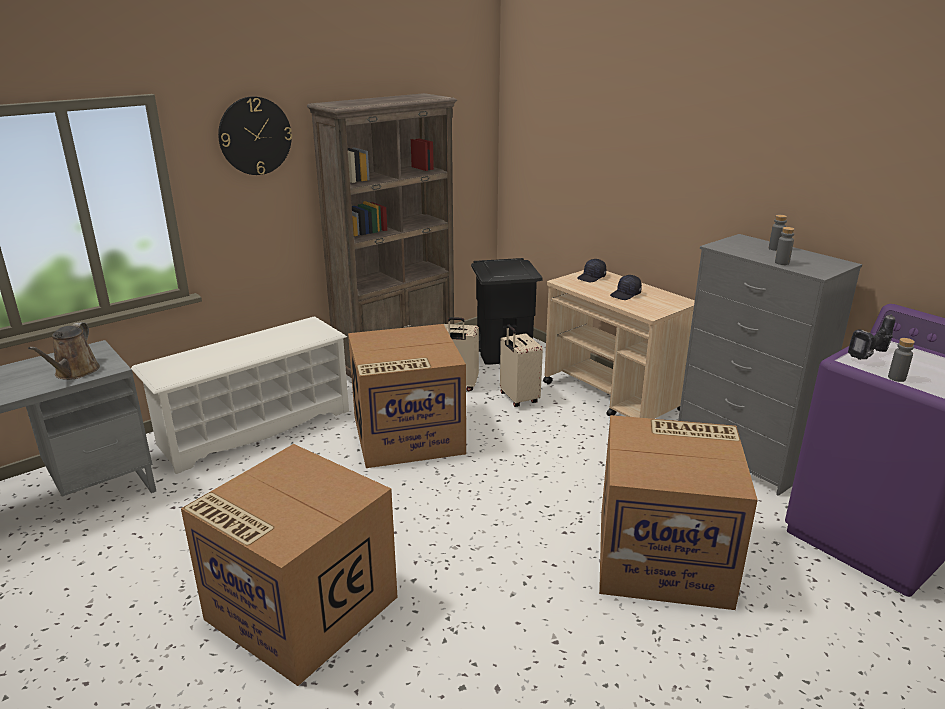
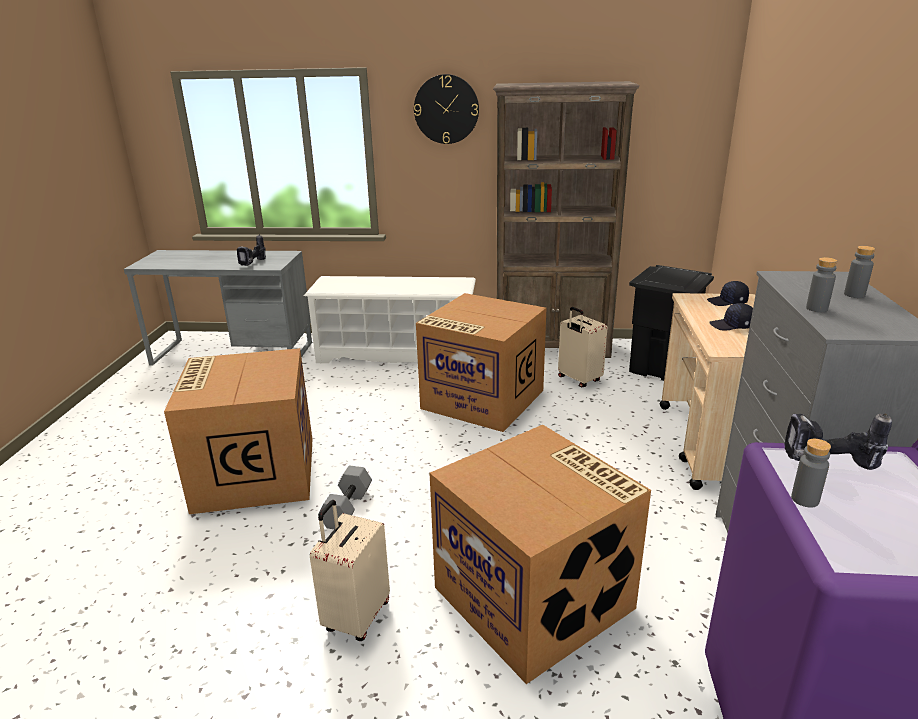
camera: 45 degrees right, 0 degrees up
brown watering can [28,322,100,380] -> power drill [237,235,266,266]
beige suitcase [500,324,543,407] -> beige suitcase moved to [310,500,390,641]
none -> grey dumbbell [318,466,372,529]

